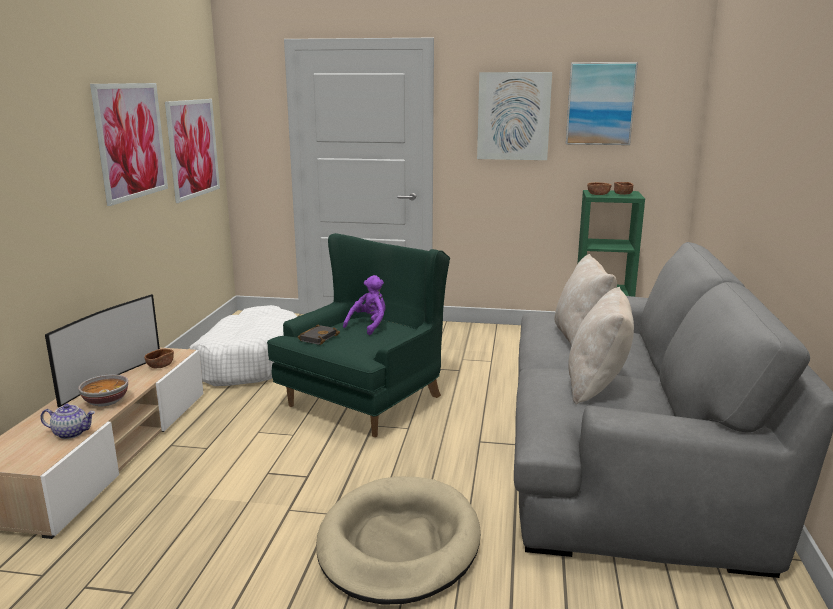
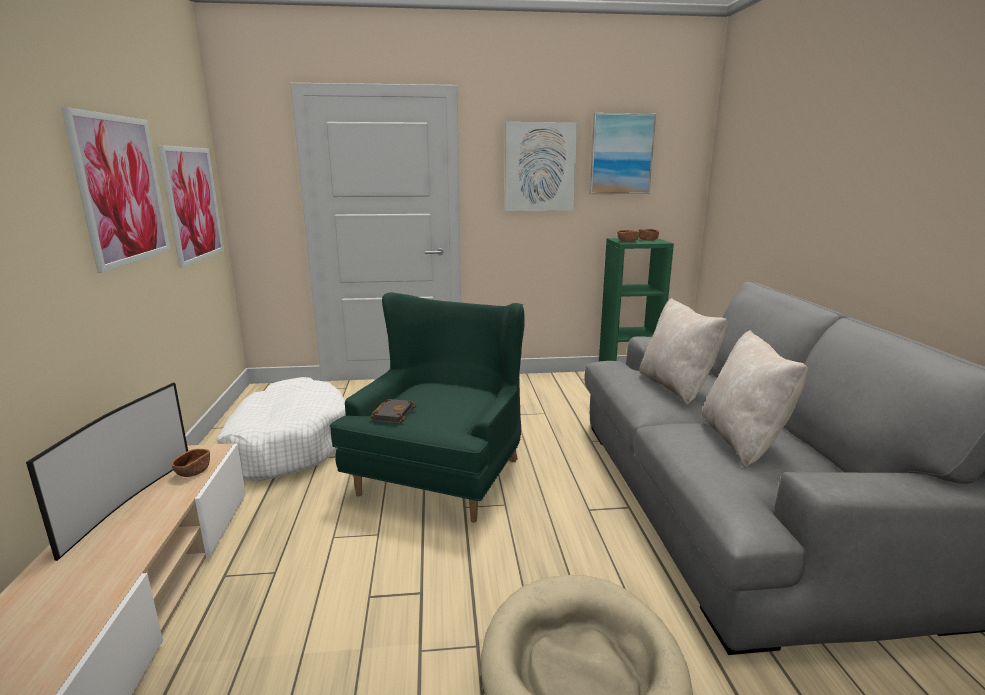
camera: 15 degrees left, 0 degrees up
teapot [40,404,95,439] -> none
bowl [78,374,128,407] -> none
purple plush toy [343,275,386,335] -> none

